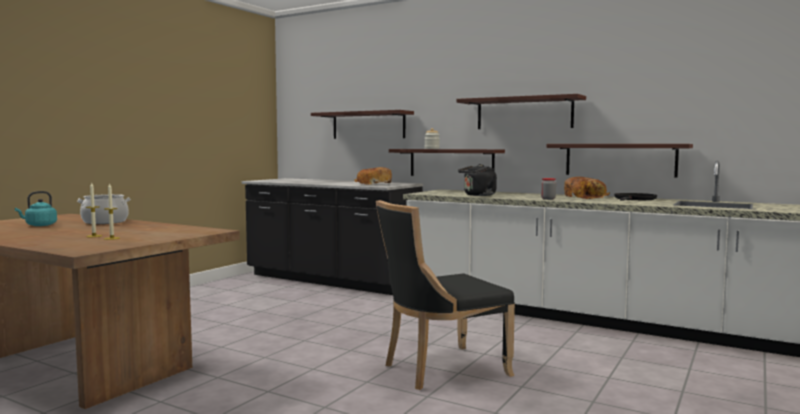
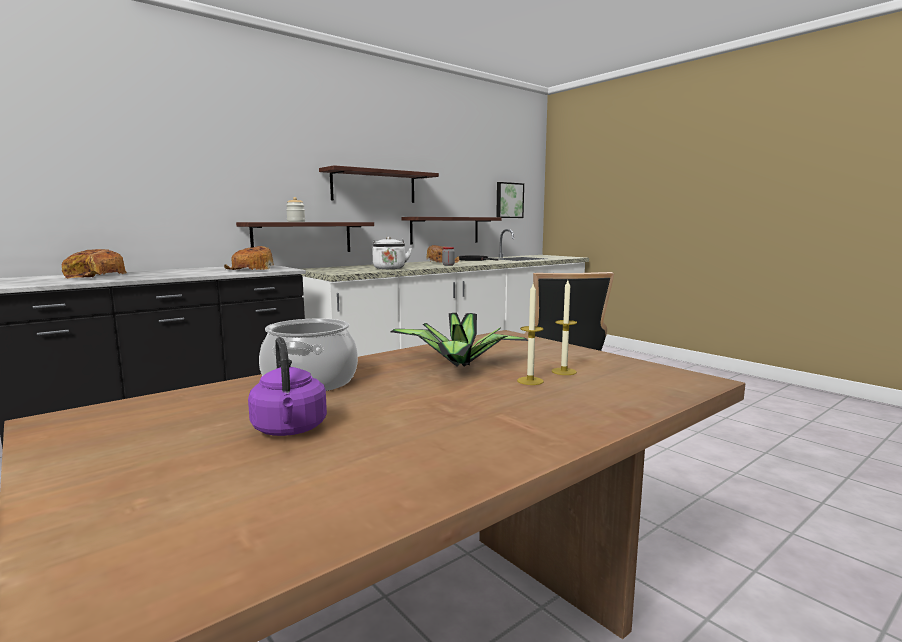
camera: 70 degrees left, 5 degrees up
turquoise kettle [15,191,57,226] -> purple kettle [248,337,327,436]
shelf [311,110,414,139] -> none
black kettle [458,164,497,196] -> white kettle [372,237,412,269]
none -> bread [62,249,127,279]
none -> potted plant [390,313,528,367]
none -> picture [496,182,524,218]

